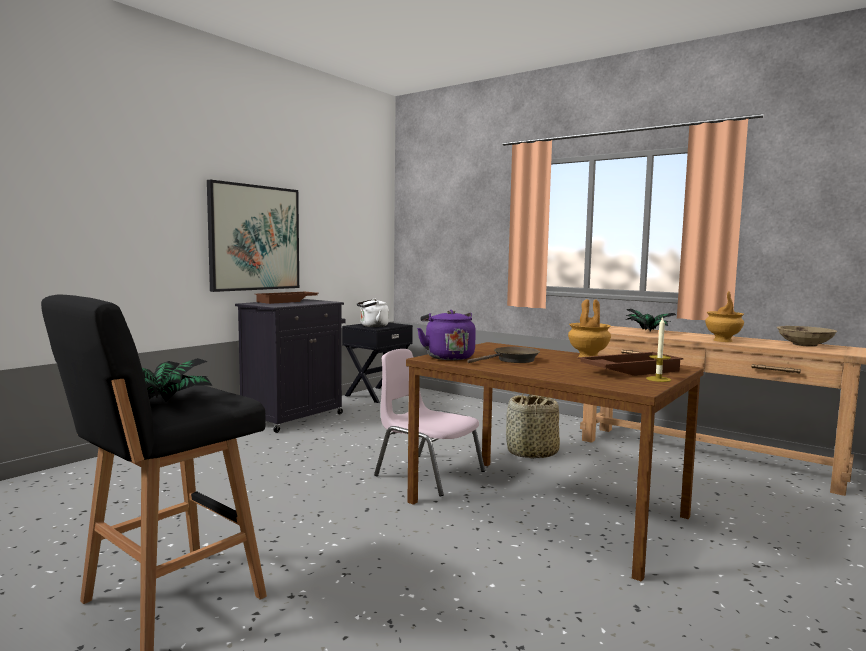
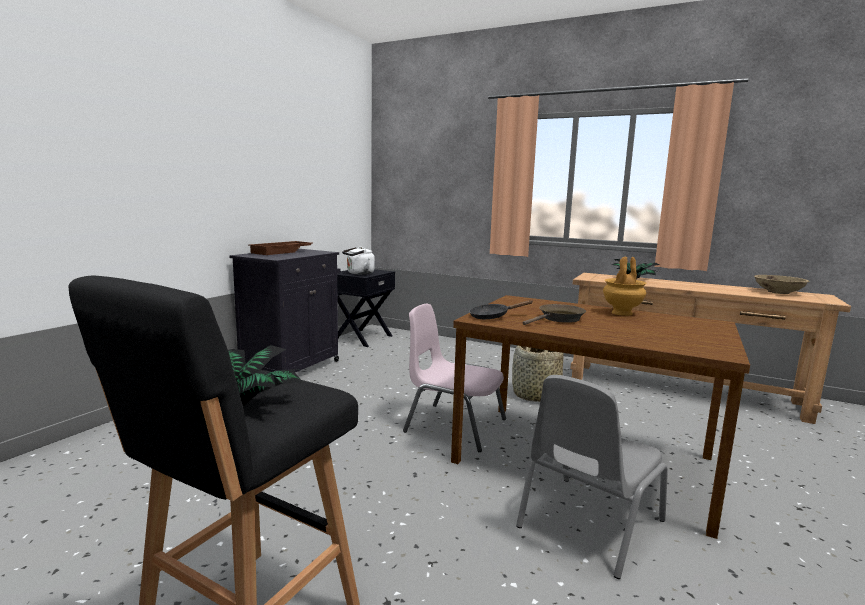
camera: 10 degrees left, 5 degrees up
picture [207,180,299,292] -> none
purple kettle [417,310,476,360] -> black frying pan [469,300,533,319]
brown tray [578,352,684,376] -> none
candle [646,316,671,382] -> none
brown vase [705,291,744,342] -> none
none -> grey chair [516,375,668,579]

